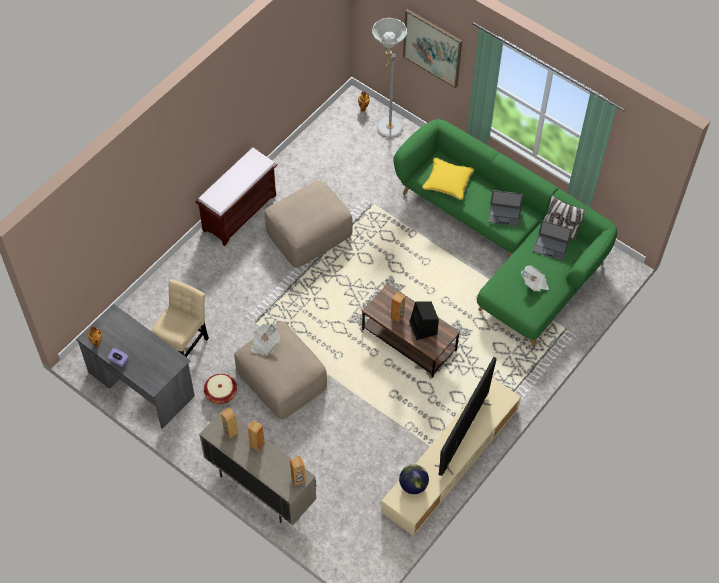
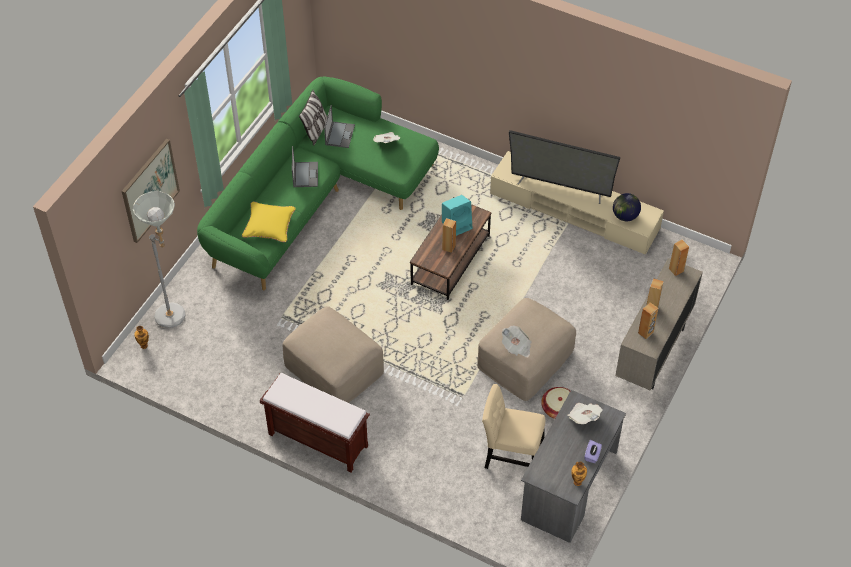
camera: 100 degrees left, 5 degrees down
black speaker [410,301,439,340] -> turquoise speaker [442,195,473,236]
none -> newspaper [567,403,603,424]

